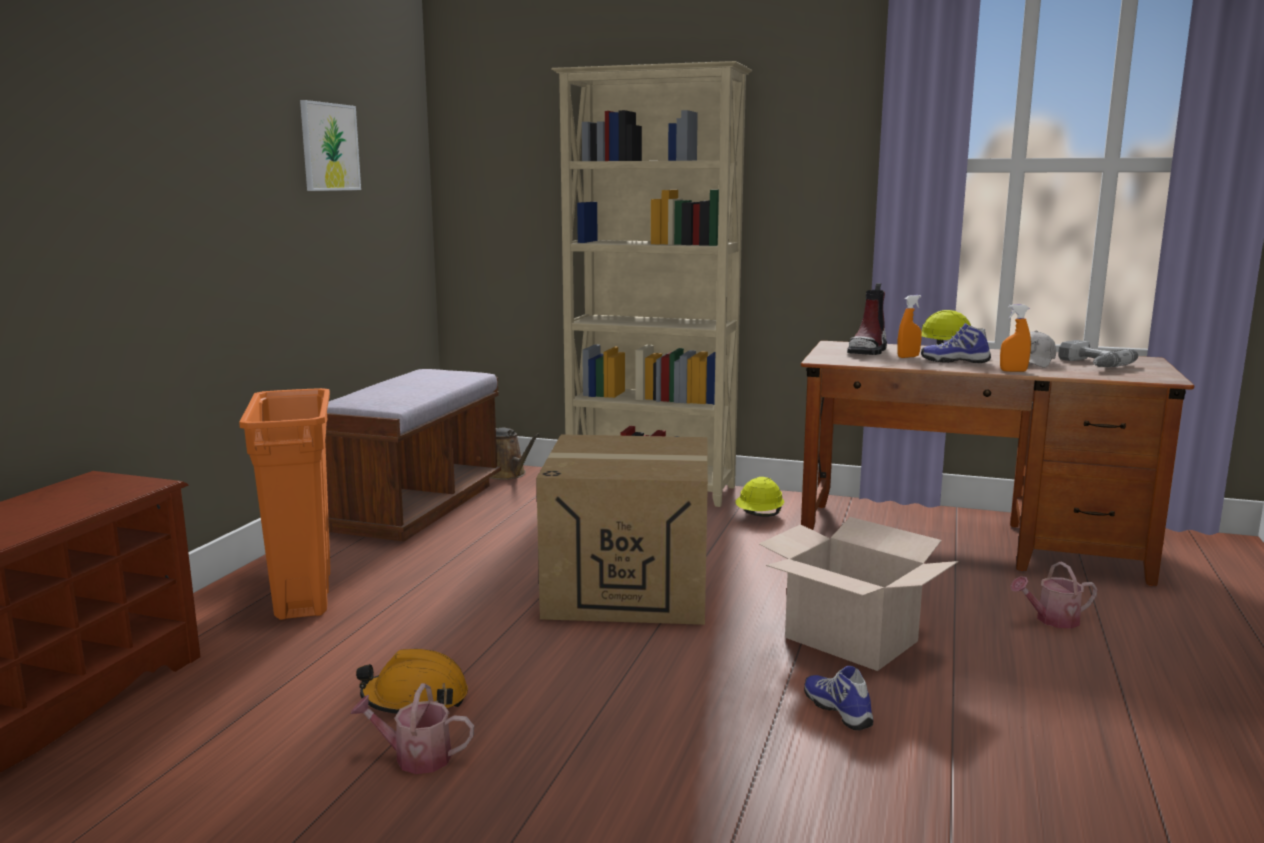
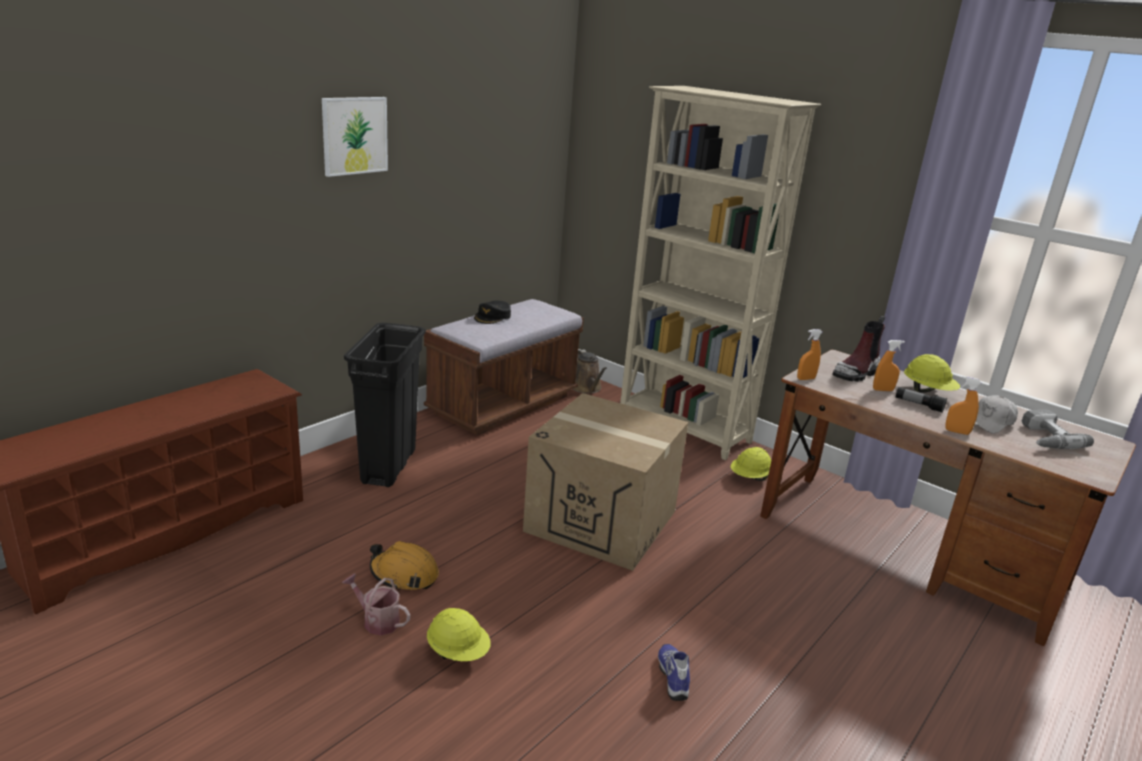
camera: 20 degrees right, 10 degrees up
orange trash can [239,388,331,620] -> black trash can [344,323,426,487]
picture [300,100,361,191] -> picture moved to [322,97,388,177]
cardboard box [759,517,959,671] -> none
shoe [921,323,991,363] -> flashlight [896,387,947,413]
watering can [1010,562,1098,629] -> none
none -> yellow hard hat [427,608,490,661]
none -> black cap [474,301,511,324]
none -> orange spray bottle [797,329,822,380]

